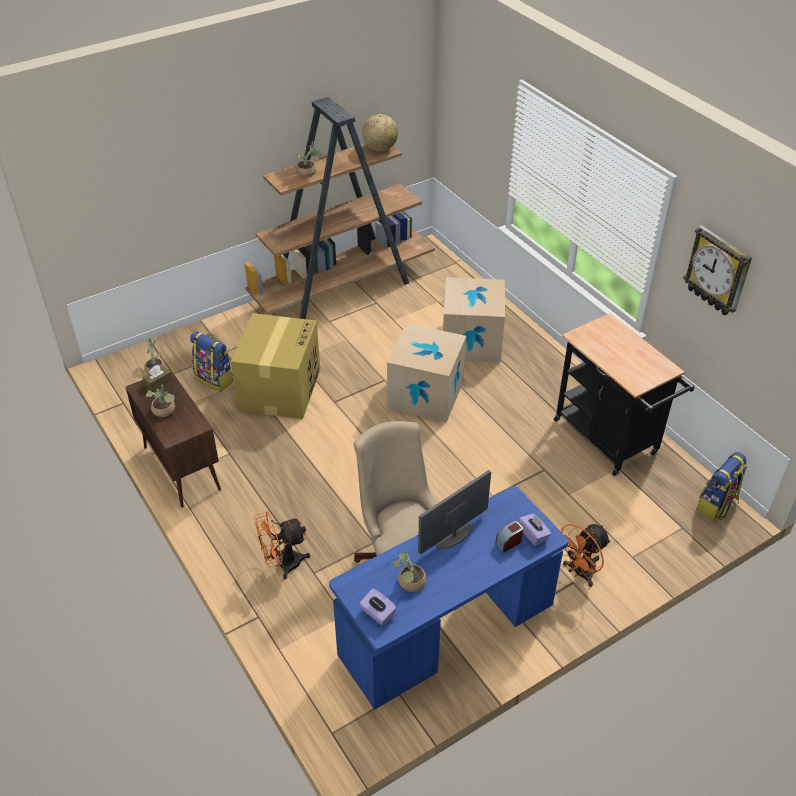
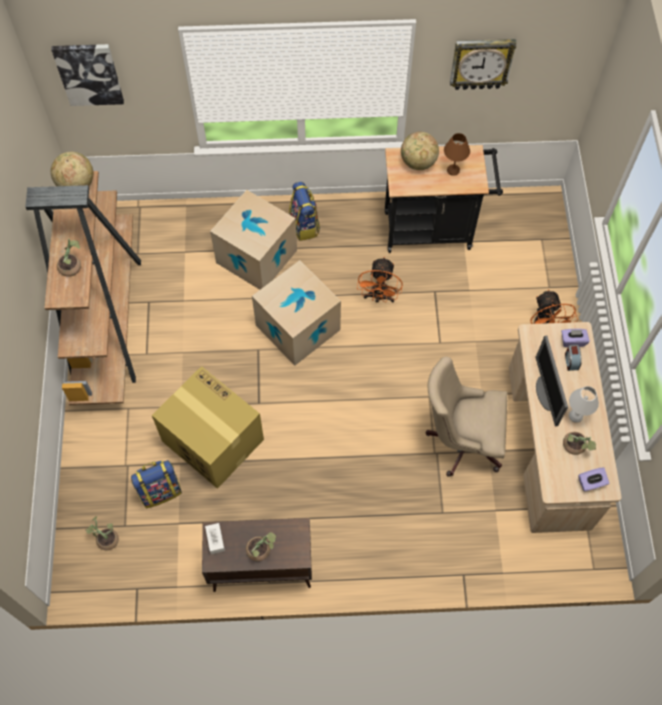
camera: 60 degrees left, 20 degrees up
brown tissue box [142,365,172,391] -> white tissue box [205,523,225,554]
orange fan [254,511,310,579] -> orange fan moved to [357,257,403,303]
blue desk [329,486,569,710] -> beige desk [509,322,622,533]
backpack [696,452,747,522] -> backpack moved to [289,182,320,241]
none -> picture [51,44,124,106]
none -> globe [401,131,439,170]
none -> brown table lamp [444,133,470,176]
none -> white table lamp [569,386,599,423]

